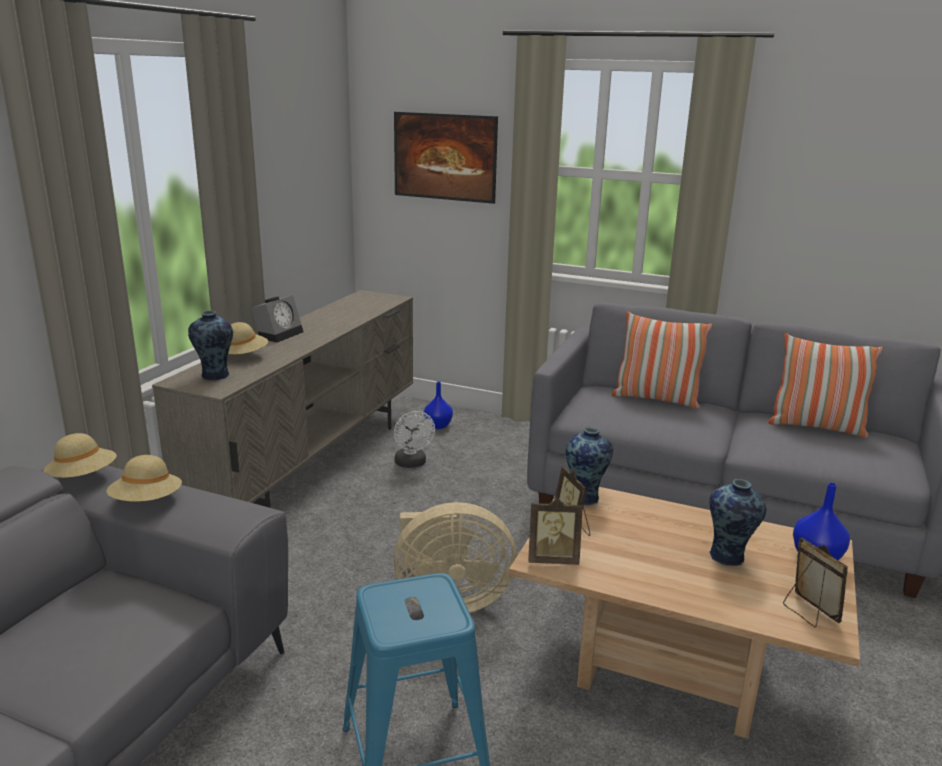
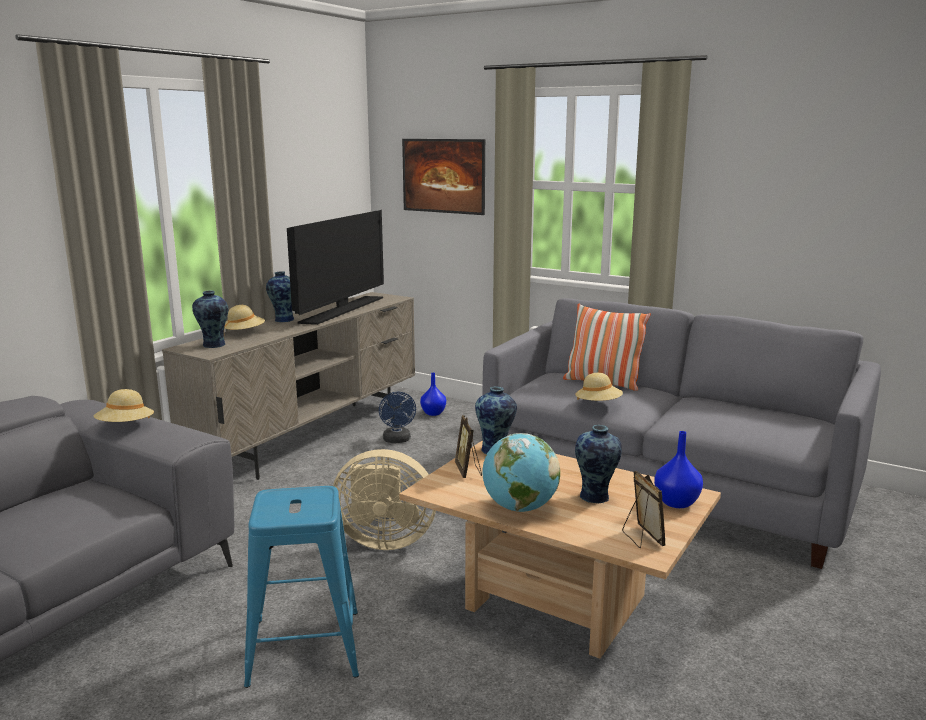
camera: 10 degrees right, 5 degrees down
beige hat [44,433,117,478] -> beige hat moved to [575,373,623,401]
alarm clock [252,295,303,343] -> vase [266,271,294,322]
white fan [394,411,435,468] -> blue fan [379,392,416,443]
picture frame [528,498,583,565] -> none
pillow [768,333,883,438] -> none
none -> television [287,210,384,325]
none -> globe [482,433,560,512]

